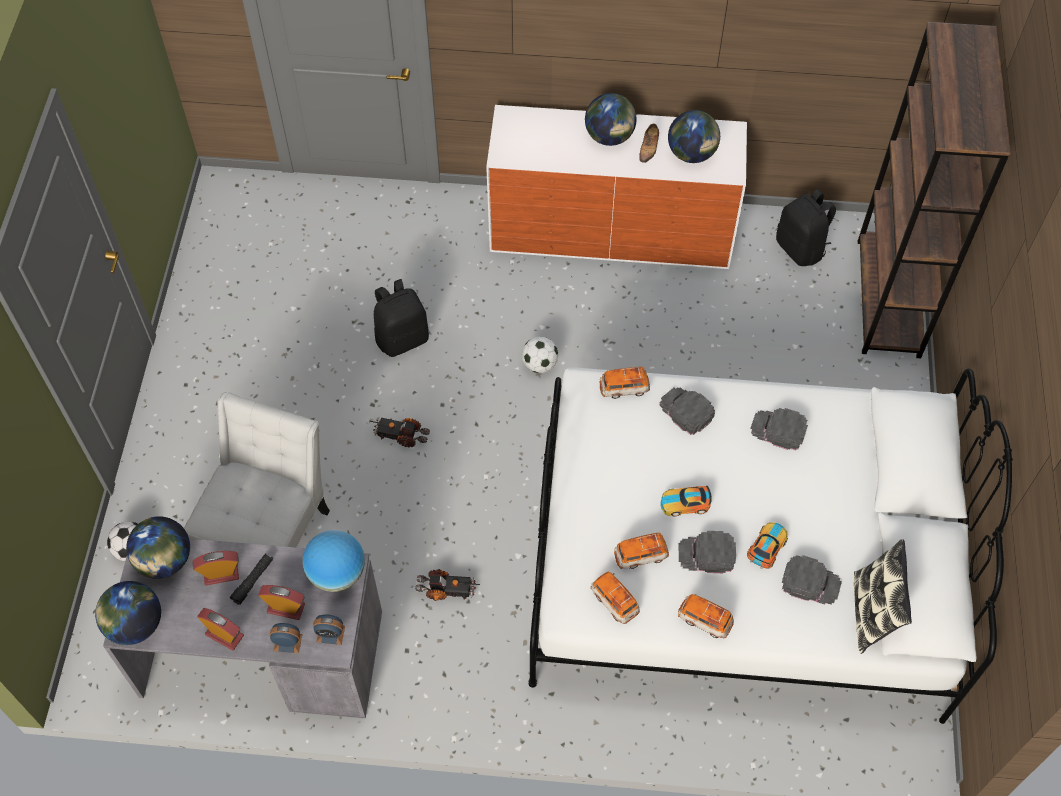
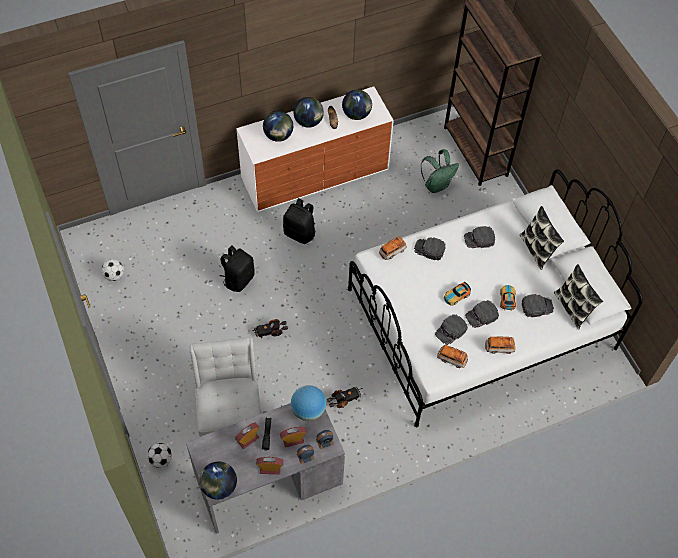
camera: 30 degrees left, 0 degrees up
globe [126,516,190,579] -> globe moved to [263,111,293,142]
football [522,337,558,373] -> football moved to [102,259,124,281]
toy car [614,532,669,569] -> black cap [435,314,468,345]
black backpack [776,189,836,266] -> black backpack moved to [283,198,316,244]
none -> green backpack [421,149,459,193]
none -> pillow [520,206,564,270]

